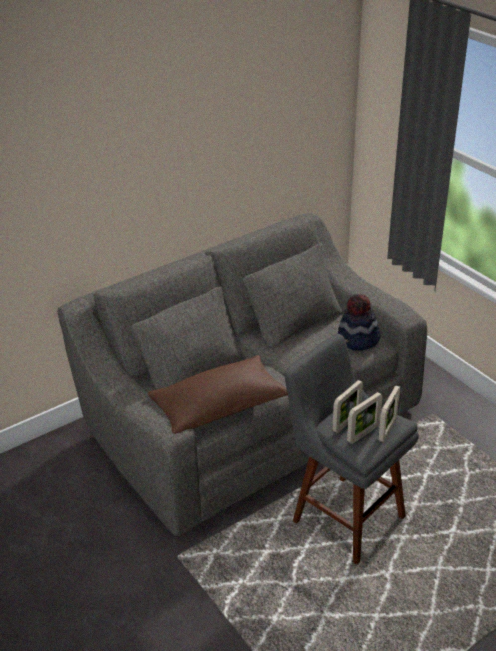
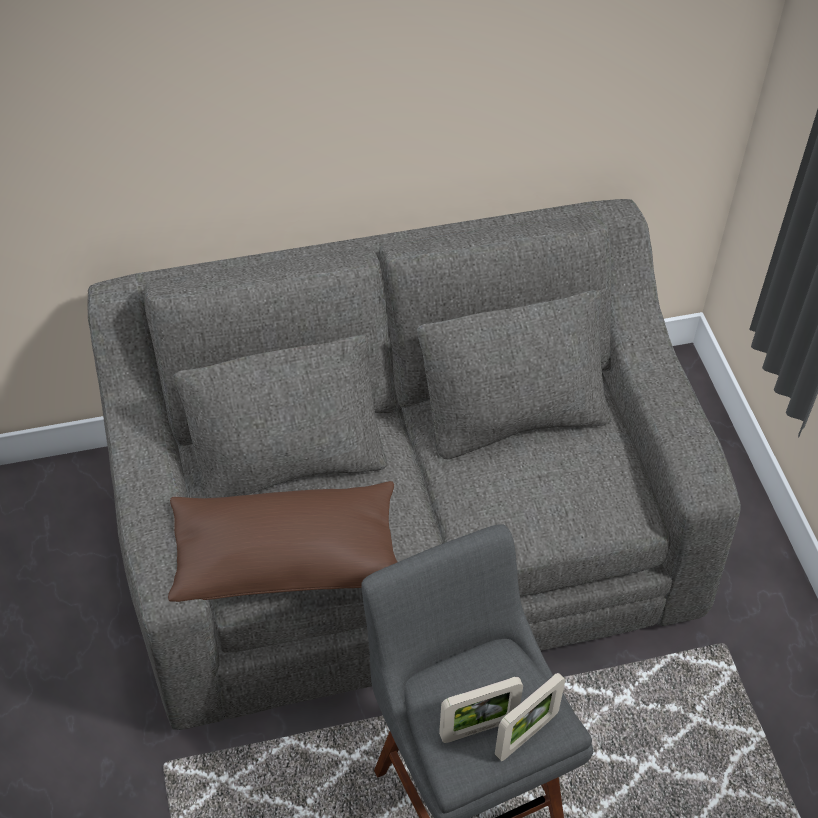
camera: 20 degrees right, 15 degrees up
picture frame [332,380,363,433] -> none
hat [338,294,381,350] -> none

